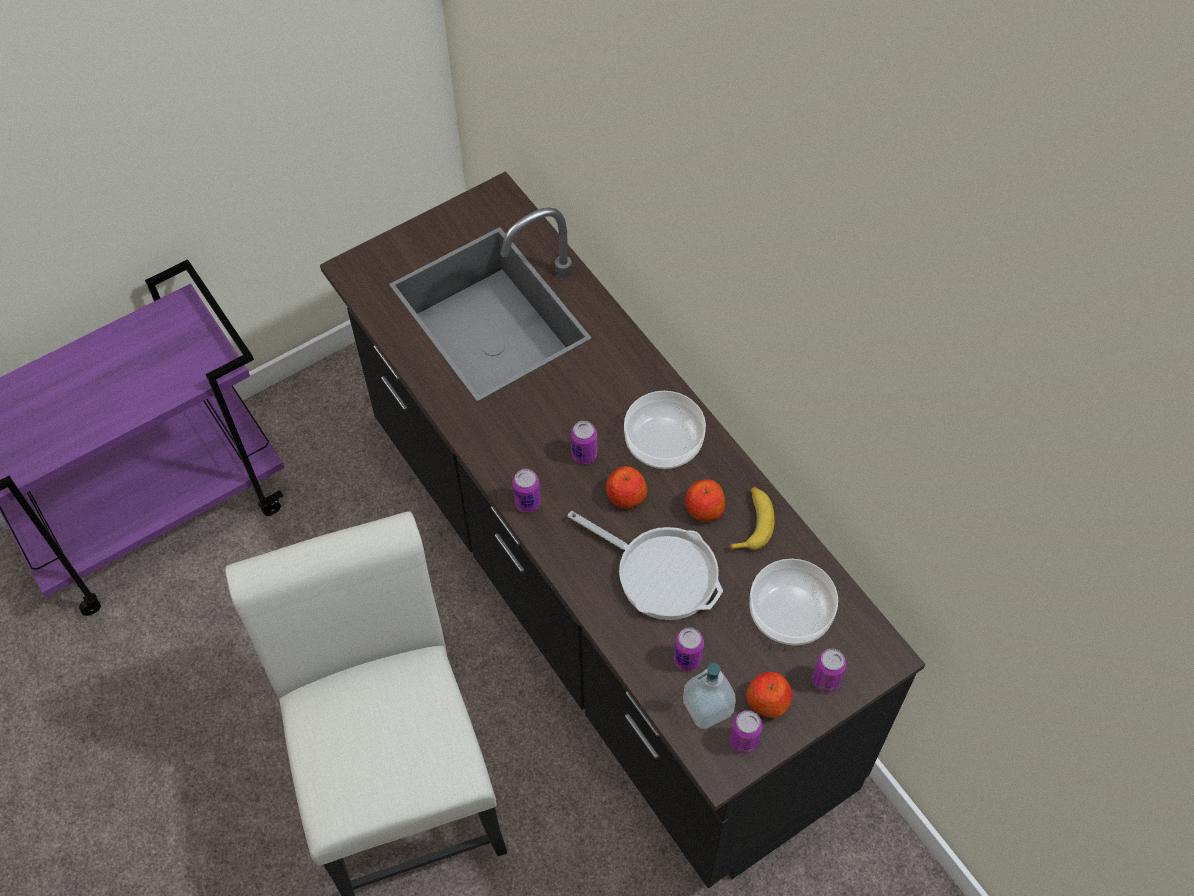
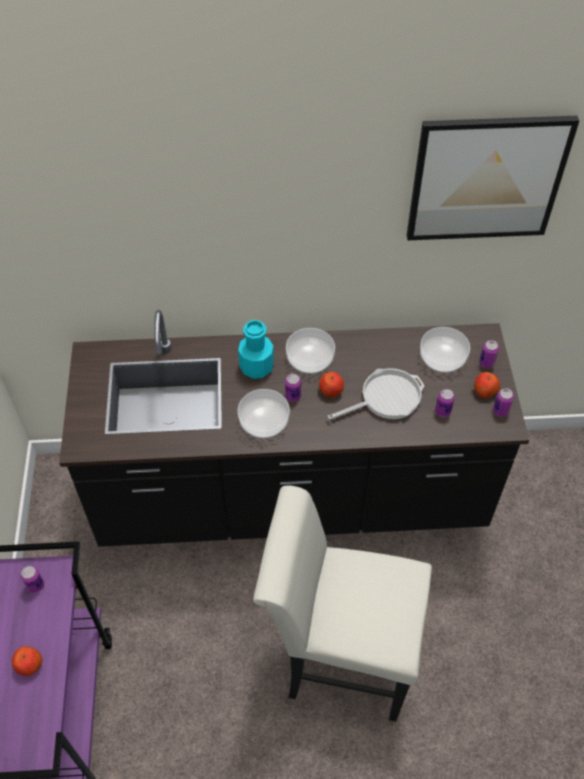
camera: 60 degrees left, 5 degrees down
can [513,469,541,513] -> can moved to [21,565,44,593]
soap dispenser [683,663,736,729] -> none
apple [685,479,725,522] -> apple moved to [12,646,42,676]
banana [729,487,775,551] -> none
none -> turquoise bottle [238,320,274,379]
none -> bowl [238,389,290,438]
none -> picture [407,116,579,240]

